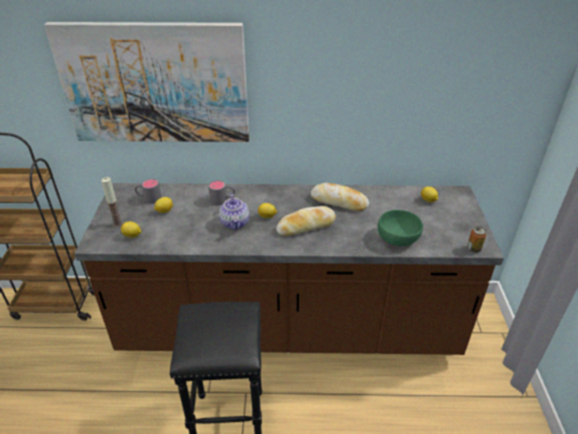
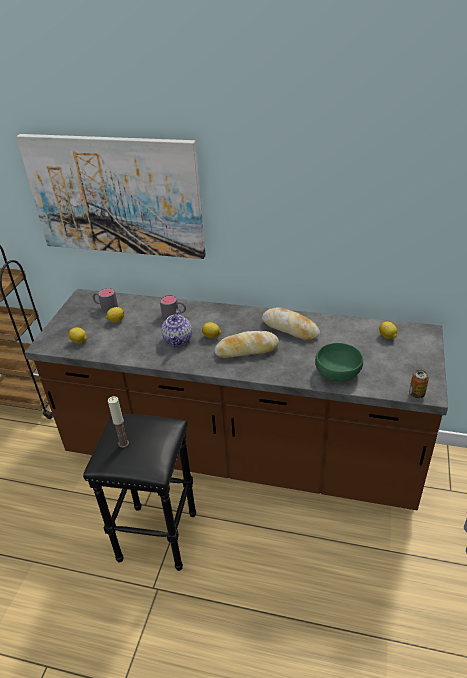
camera: 15 degrees right, 0 degrees up
candle [101,177,123,227] -> candle moved to [108,396,129,448]

